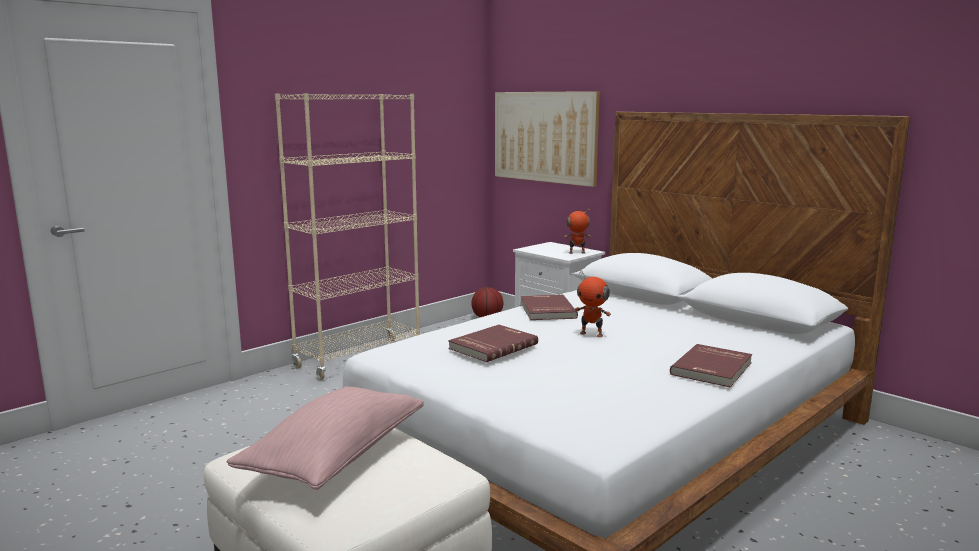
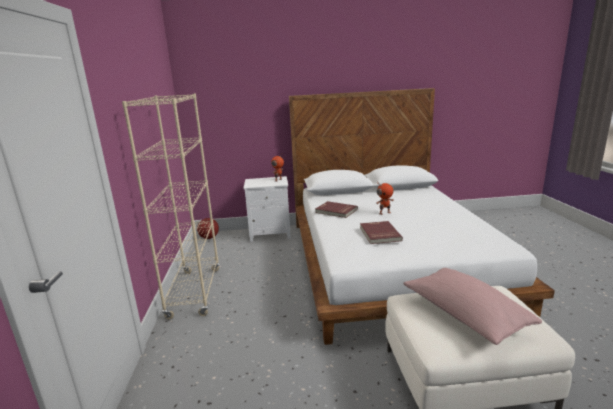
camera: 50 degrees left, 5 degrees up
picture [495,91,600,187] -> none
red book [670,344,752,387] -> none

